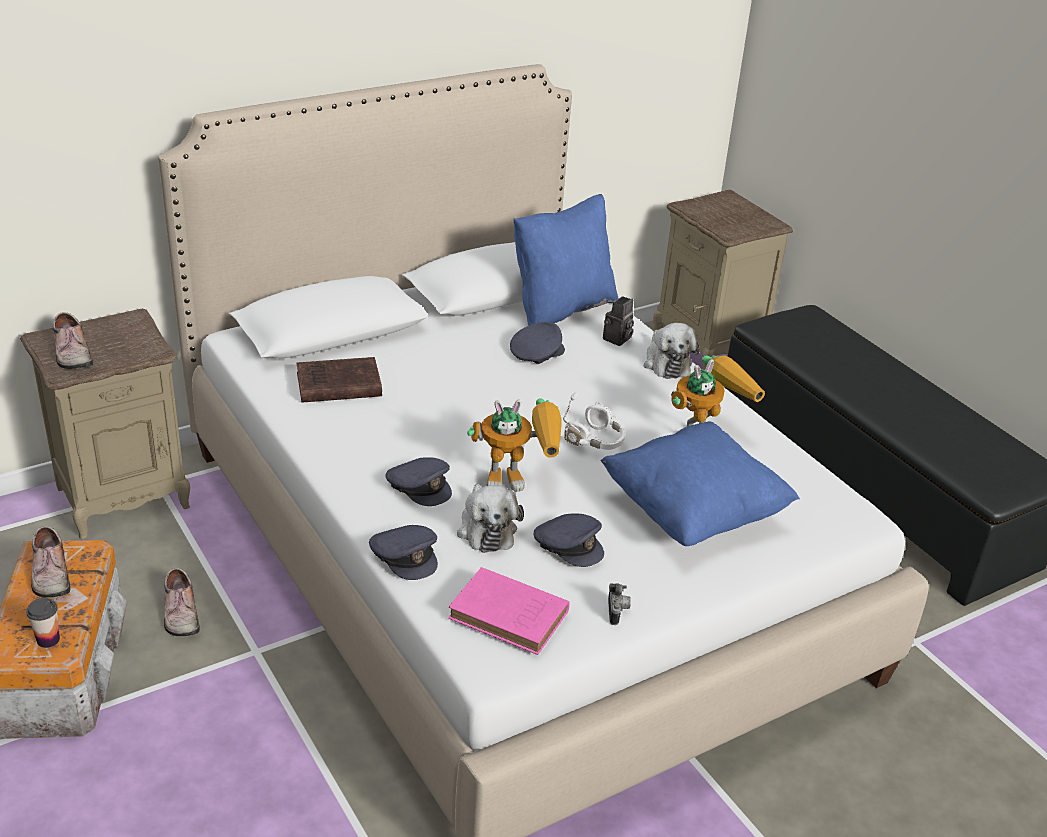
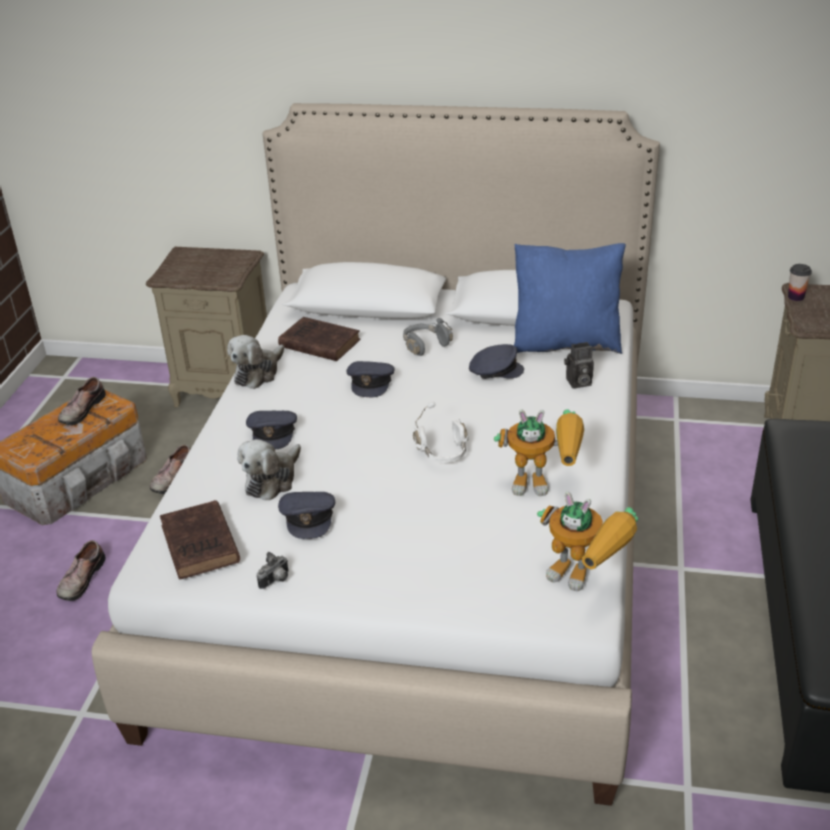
camera: 45 degrees right, 0 degrees up
cup [26,598,60,648] -> cup moved to [788,264,812,301]
shoe [53,312,93,369] -> shoe moved to [56,540,106,601]
grey cap [369,525,438,580] -> grey cap moved to [347,361,395,397]
pink book [448,567,570,655] -> brown book [160,500,240,579]
toy robot [467,398,561,492] -> toy robot moved to [537,491,638,592]
blue pillow [600,422,800,546] -> none
plush toy [644,323,699,379] -> plush toy moved to [227,335,284,389]
none -> grey headphones [403,318,453,356]

